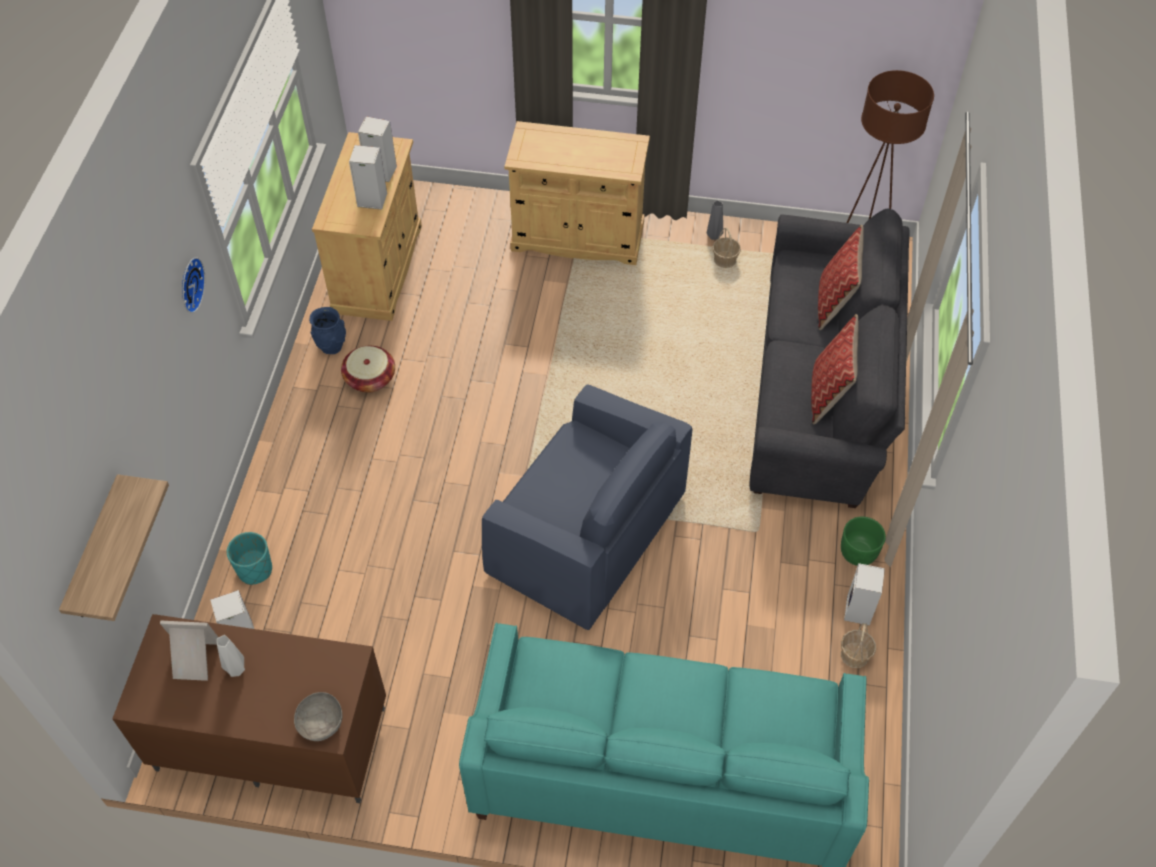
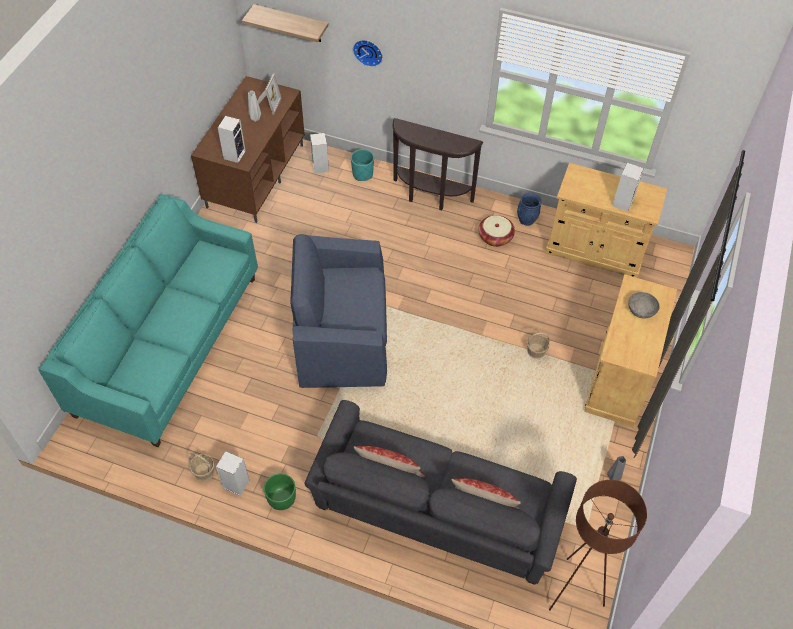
camera: 100 degrees right, 0 degrees up
wall clock [182,257,205,313] -> wall clock moved to [353,40,383,67]
grey bowl [294,692,342,741] -> grey bowl moved to [628,292,660,319]
speaker [349,145,387,210] -> speaker moved to [218,116,246,163]
blue armchair [482,384,692,630] -> blue armchair turned 45 degrees clockwise [290,234,387,388]
basket [712,227,741,268] -> basket moved to [527,333,549,359]
none -> brown console table [393,118,483,210]

